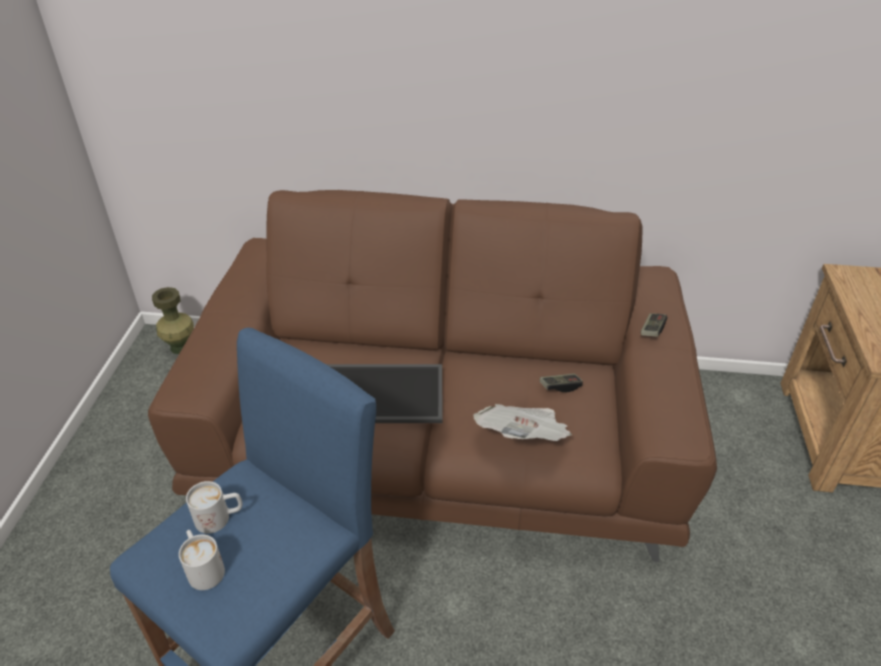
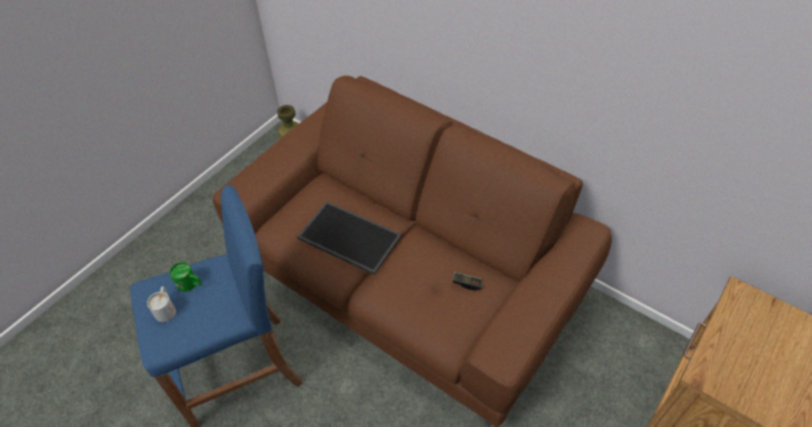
camera: 30 degrees right, 10 degrees up
white mug [186,481,242,534] -> green mug [169,262,201,292]
newspaper [473,404,572,441] -> none
game controller [641,313,667,337] -> none

